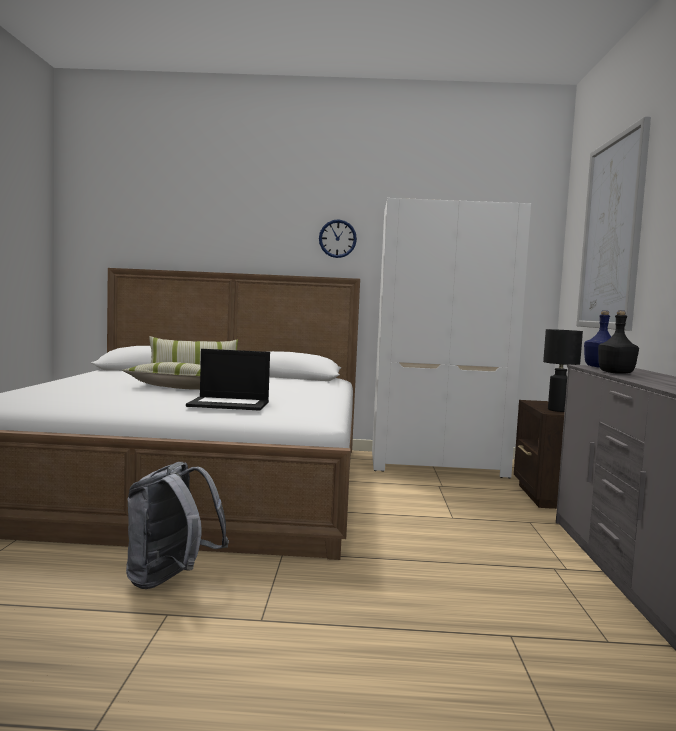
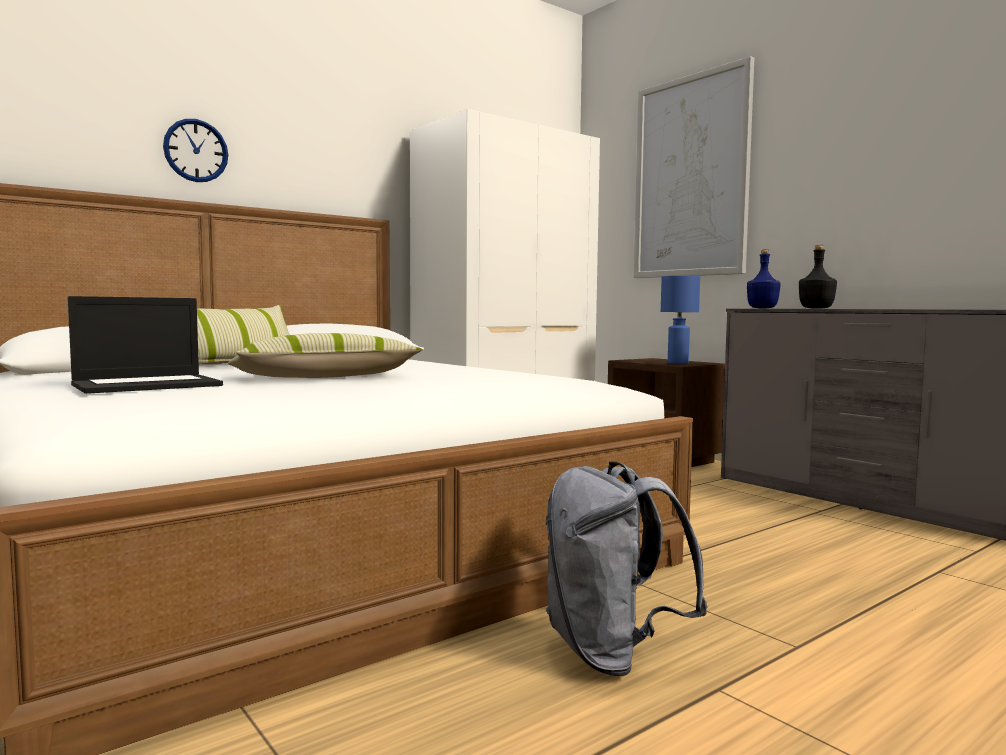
camera: 40 degrees left, 0 degrees up
laptop [186,349,270,411] -> laptop moved to [68,296,223,394]
wall clock [319,219,357,258] -> wall clock moved to [163,119,228,182]
black table lamp [543,329,583,412] -> blue table lamp [661,276,700,364]

